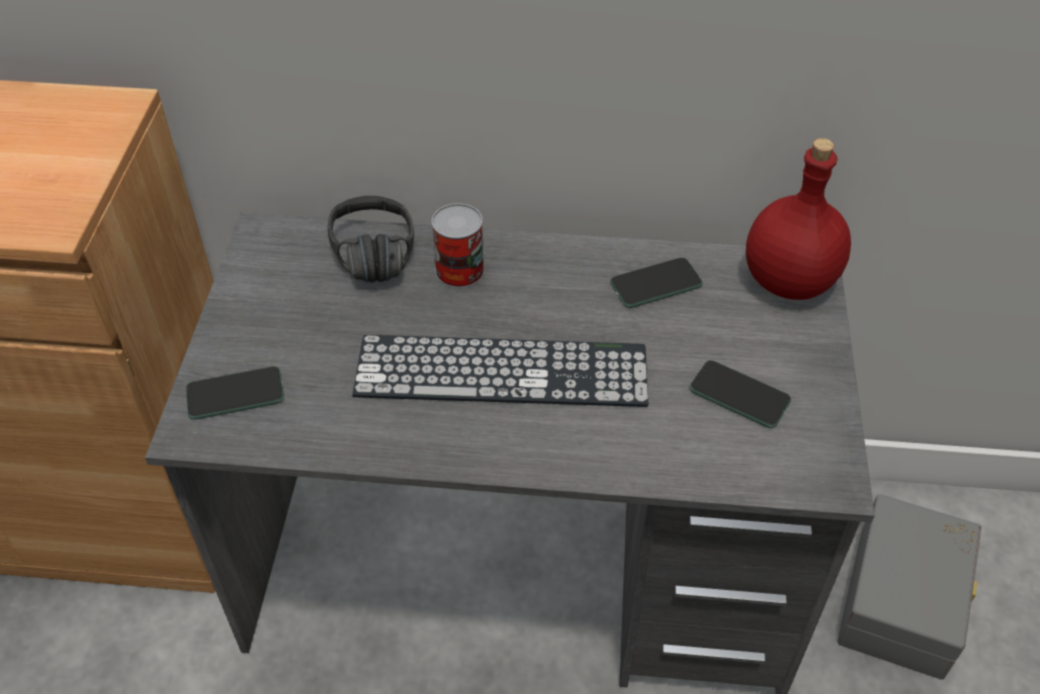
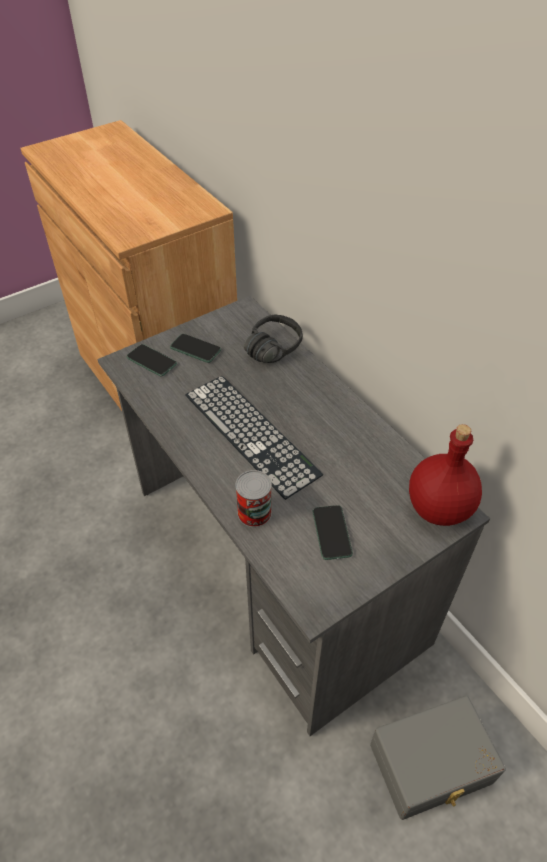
camera: 50 degrees right, 0 degrees up
can [432,203,484,288] -> can moved to [235,470,272,527]
phone [610,258,703,308] -> phone moved to [170,334,221,363]

